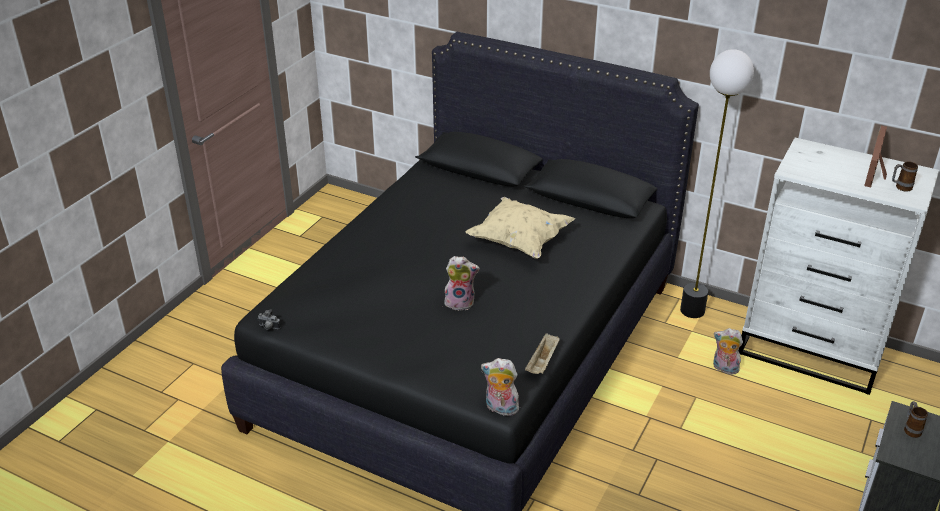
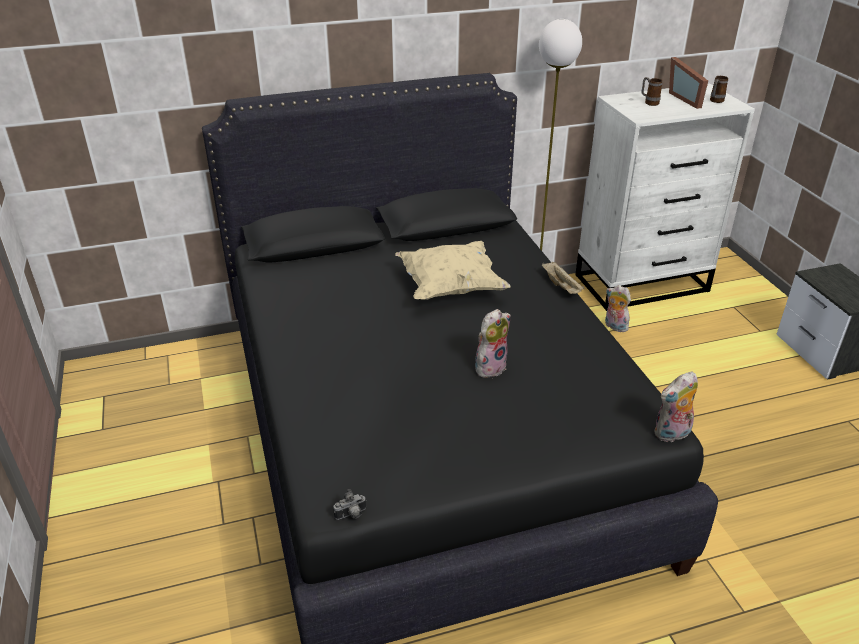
camera: 45 degrees left, 0 degrees up
beige tray [525,333,560,374] -> beige tray moved to [542,262,584,294]
plush toy [713,328,743,376] -> plush toy turned 60 degrees clockwise [605,285,631,332]
mug [904,401,928,438] -> mug moved to [641,77,662,106]

